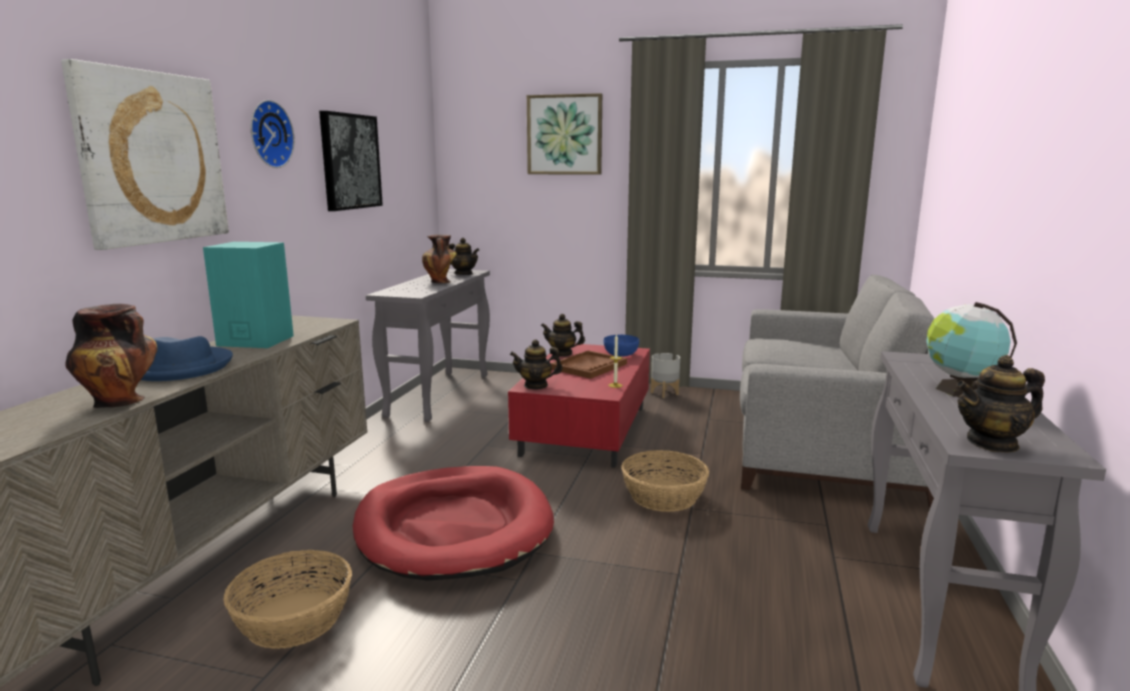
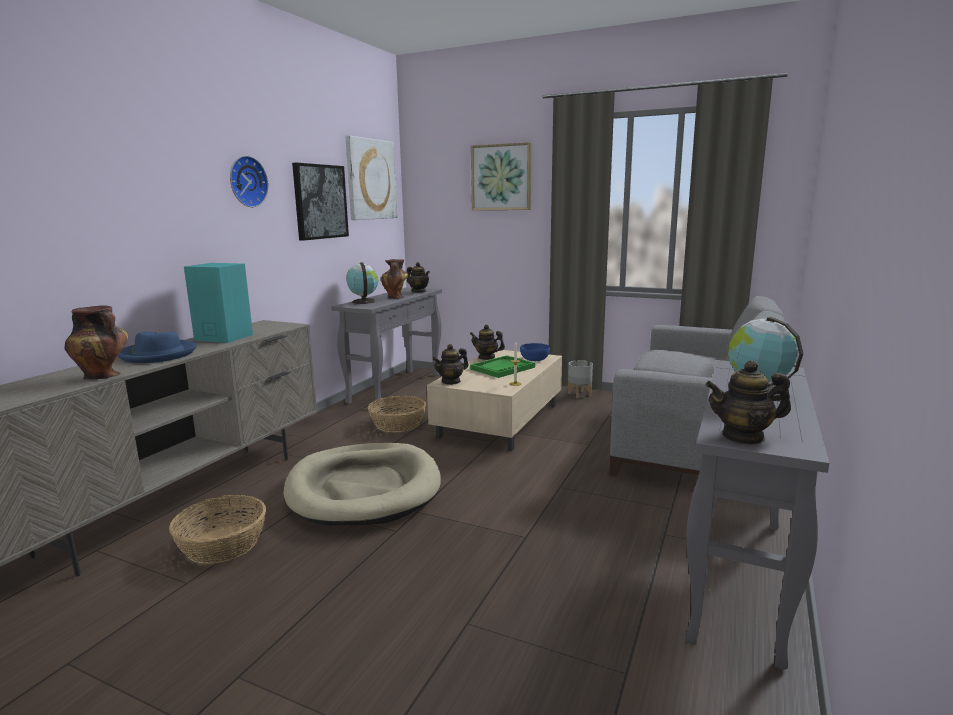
camera: 10 degrees right, 0 degrees up
picture [61,59,229,250] -> picture moved to [345,135,397,220]
red dog bed [352,466,554,581] -> beige dog bed [284,443,441,526]
red coffee table [508,344,650,468] -> beige coffee table [427,349,562,451]
teapot [510,339,563,390] -> teapot turned 45 degrees counterclockwise [432,344,468,385]
brown tray [551,350,627,379] -> green tray [470,355,535,378]
basket [621,450,709,512] -> basket moved to [368,396,426,432]
none -> globe [346,262,378,304]

